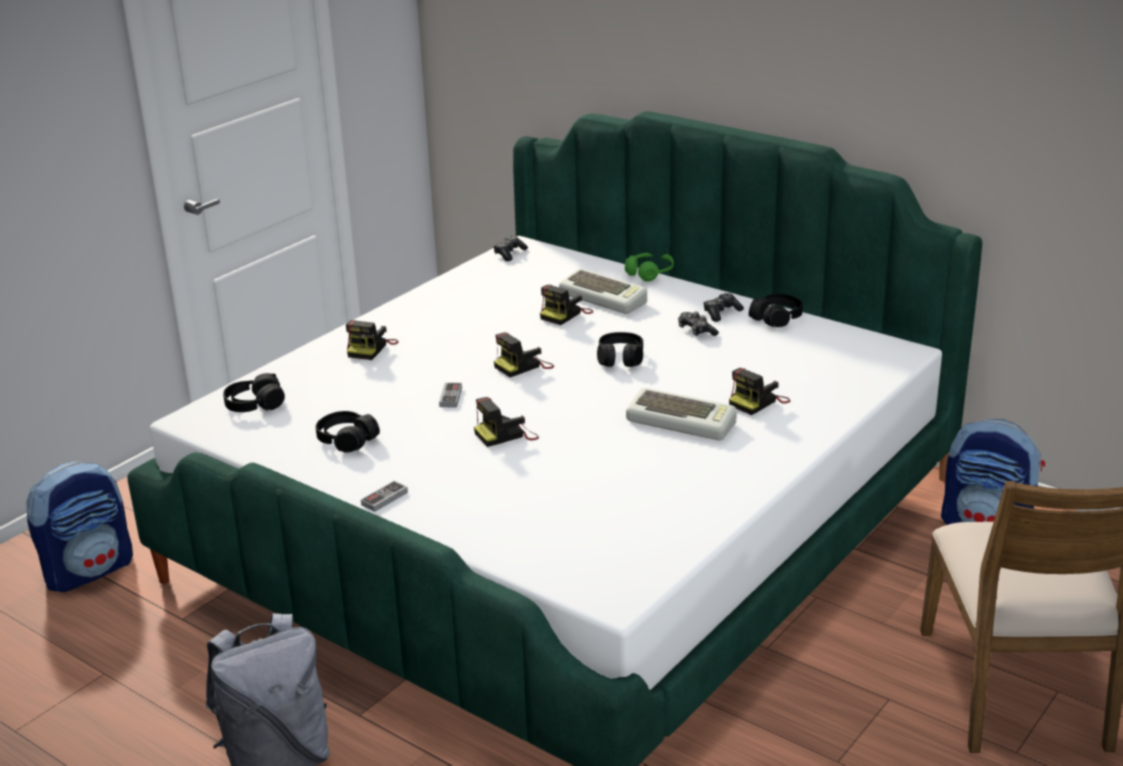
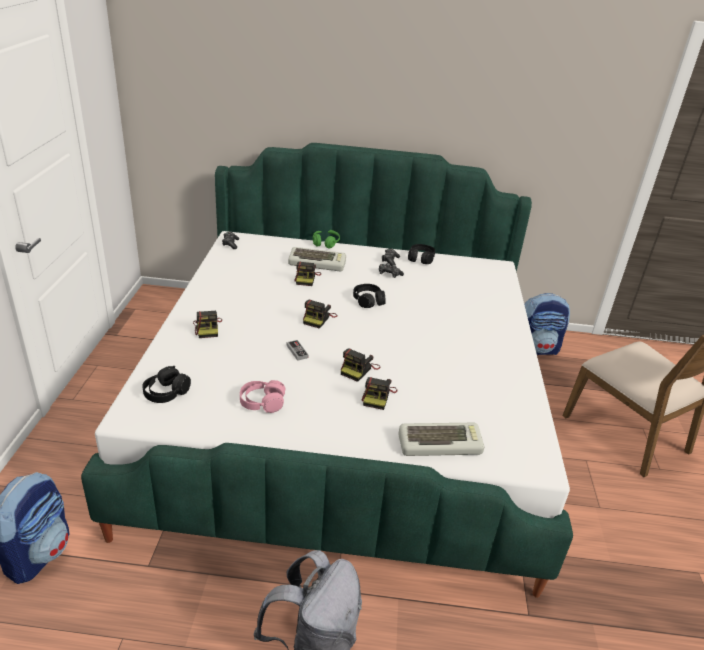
camera: 35 degrees left, 5 degrees up
black headphones [316,411,380,453] -> pink headphones [240,380,285,413]
game controller [361,481,408,512] -> none
keyboard [626,388,737,440] -> keyboard moved to [398,423,484,456]
camera [729,368,790,415] -> camera moved to [362,377,398,410]

